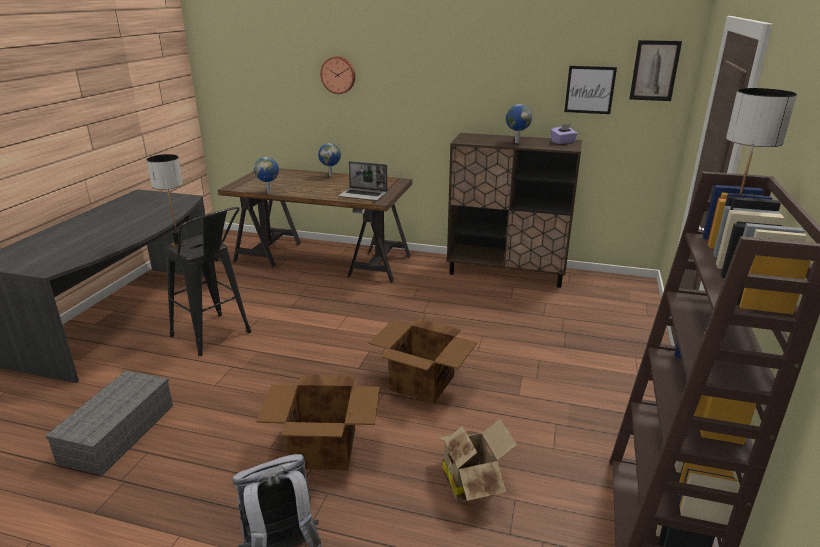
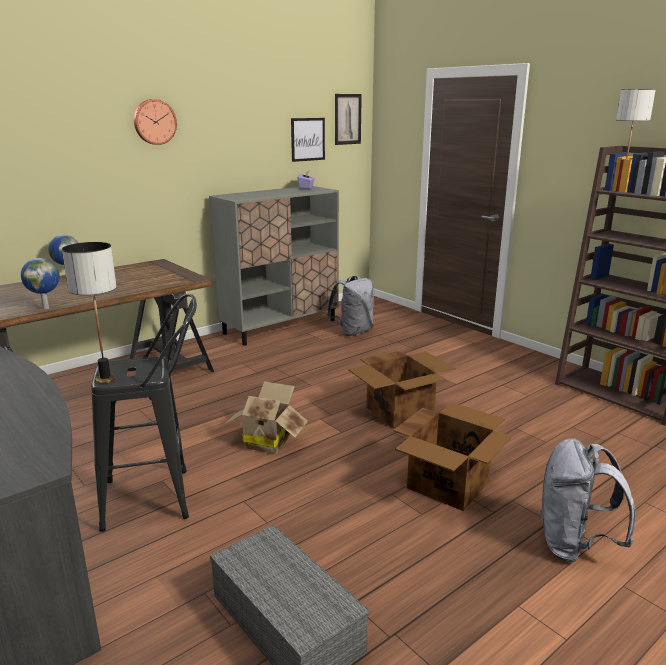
camera: 55 degrees left, 5 degrees down
wall clock [320,56,355,94] -> wall clock moved to [134,99,177,145]
laptop [338,161,388,201] -> none
cardboard box [438,419,517,502] -> cardboard box moved to [225,381,308,454]
brown cabinet [447,133,582,288] -> grey cabinet [209,186,339,346]
globe [506,104,532,143] -> none
none -> grey backpack [326,276,374,336]

